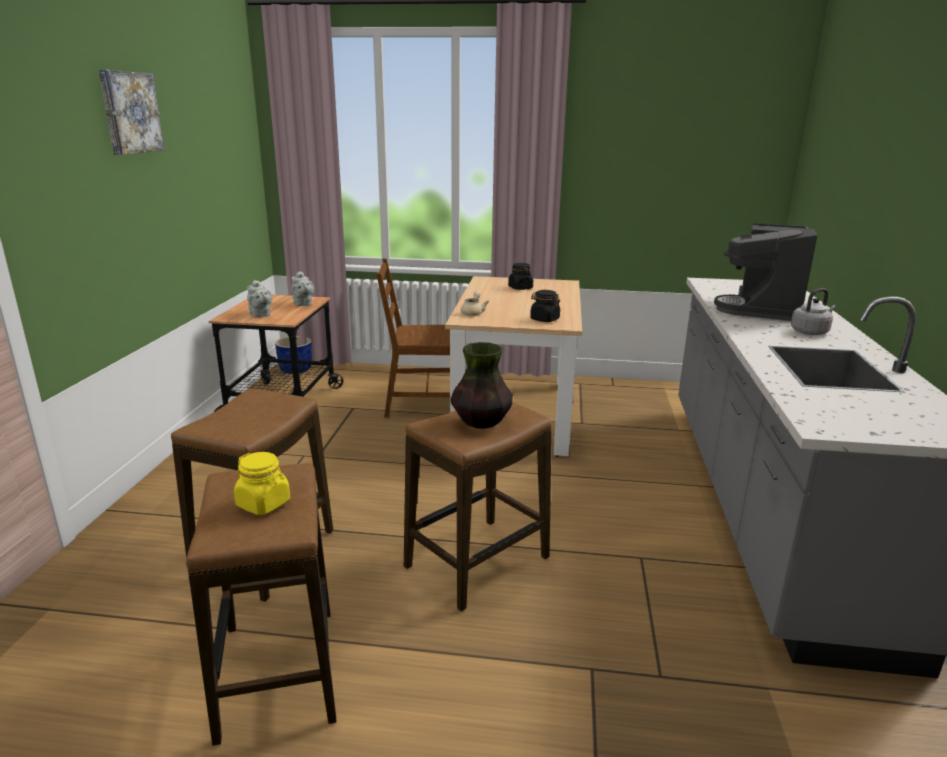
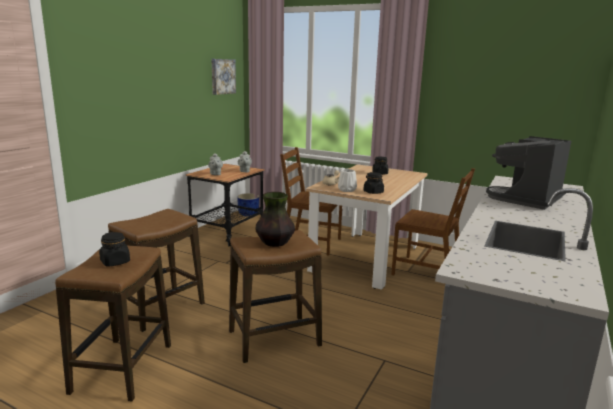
camera: 20 degrees right, 5 degrees down
picture [99,70,165,155] -> picture moved to [211,59,236,95]
yellow jar [234,452,290,515] -> black jar [99,232,130,267]
grey kettle [791,288,836,335] -> none
none -> white vase [338,169,357,192]
none -> brown chair [391,168,475,275]

